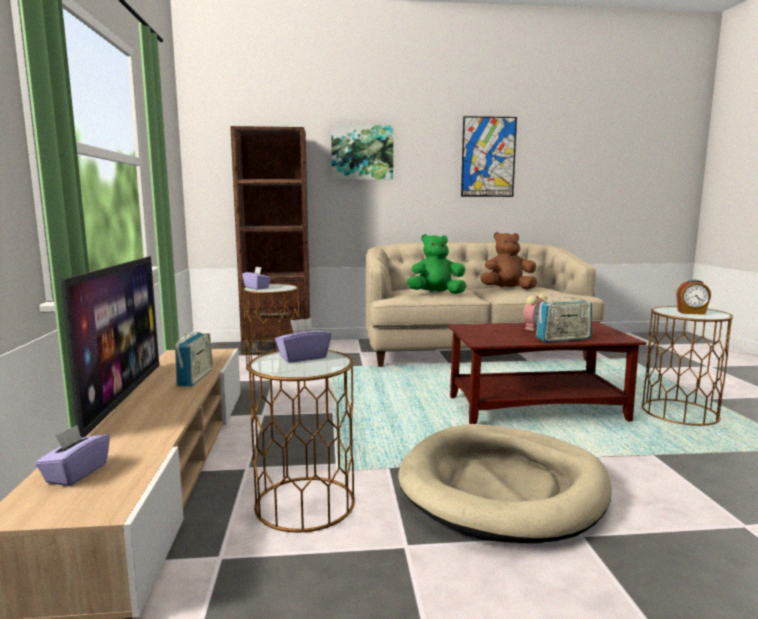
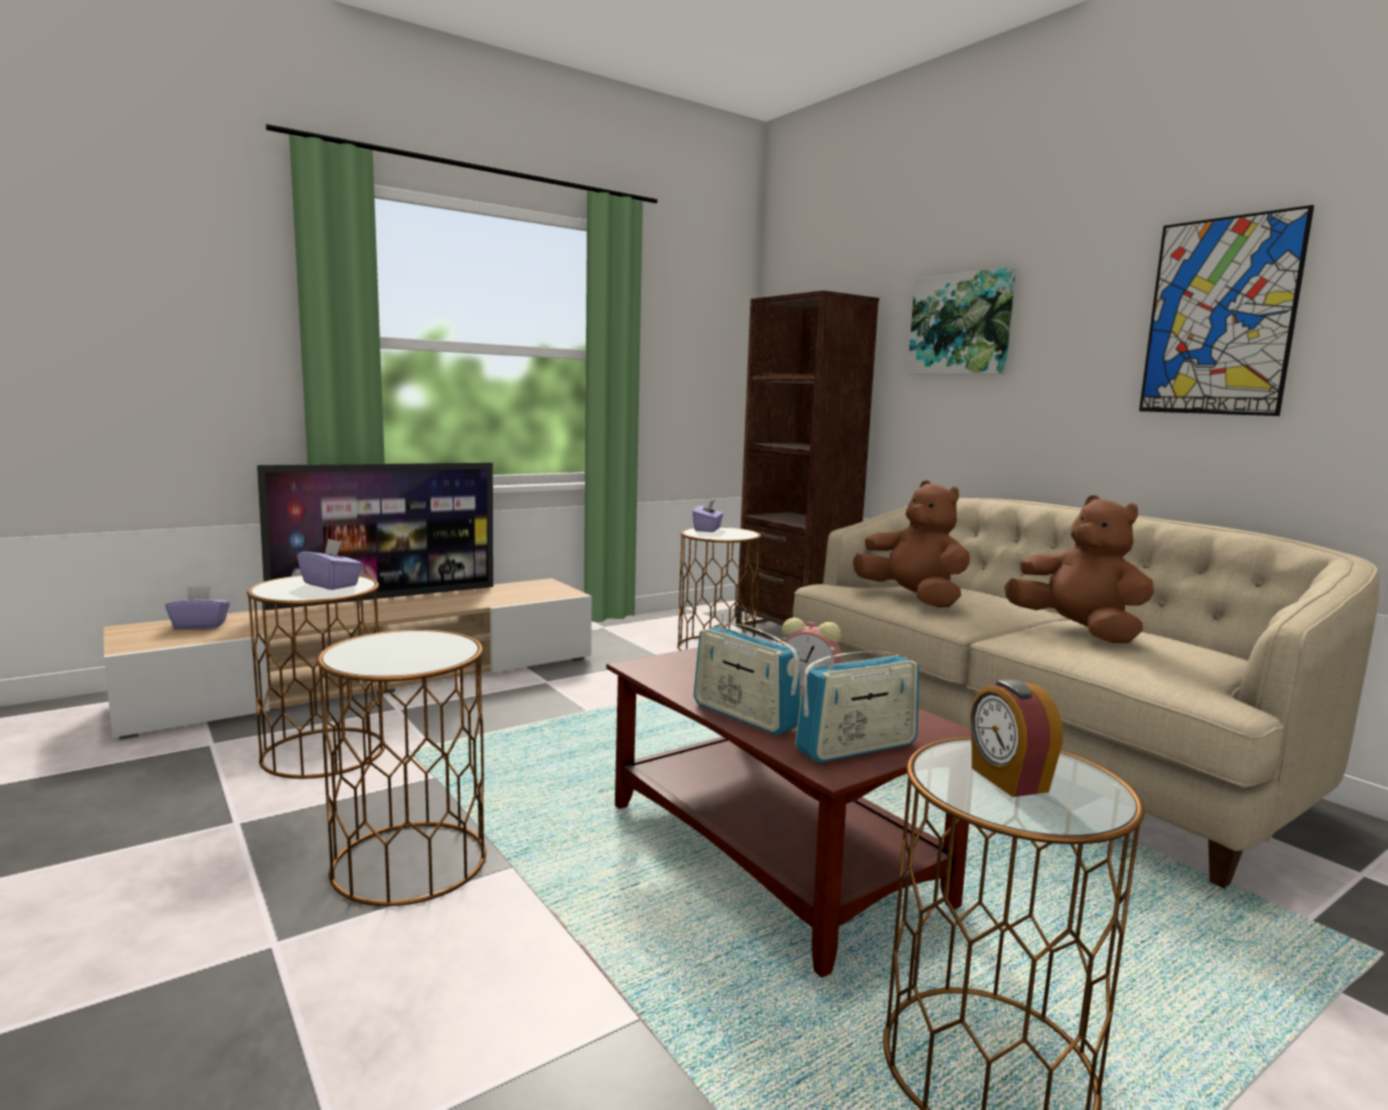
camera: 60 degrees right, 0 degrees up
radio [175,332,213,386] -> radio moved to [795,647,919,763]
beige dog bed [398,424,612,543] -> brown side table [317,630,486,906]
green plush toy [407,234,466,294] -> brown plush toy [853,480,970,607]

